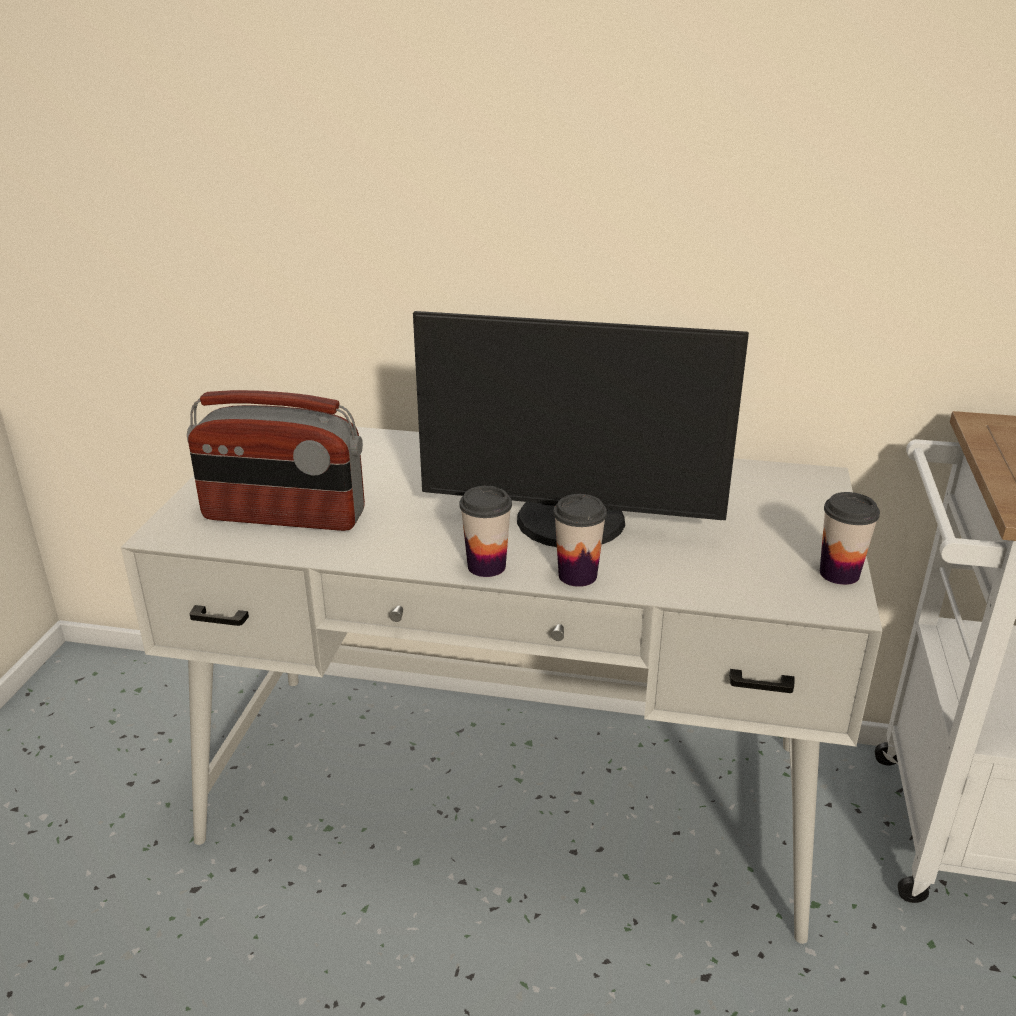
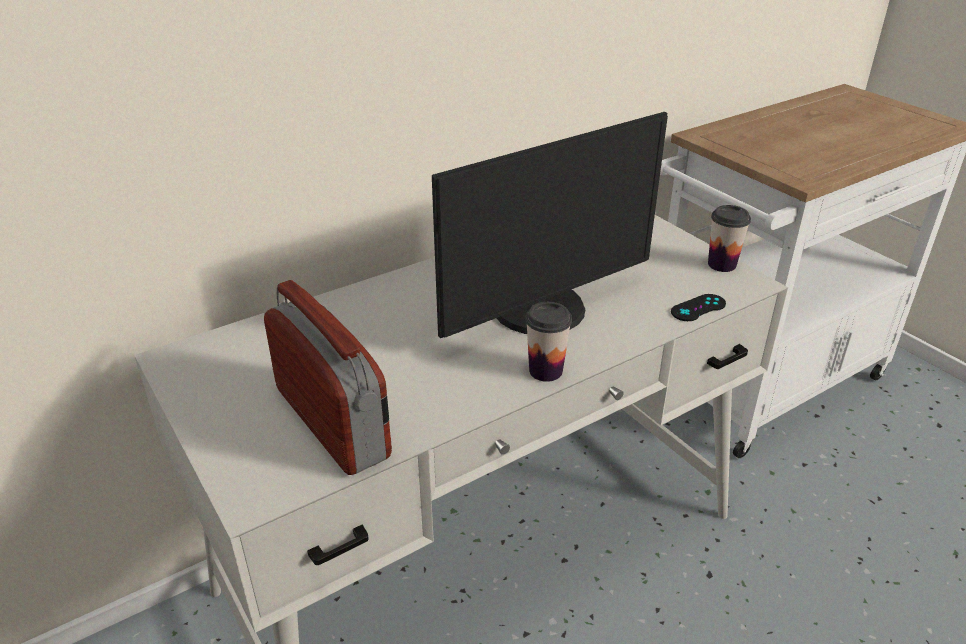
camera: 45 degrees left, 5 degrees up
radio [187,390,365,531] -> radio turned 90 degrees counterclockwise [264,280,392,475]
cup [553,494,607,587] -> none
none -> black game controller [671,294,726,321]

